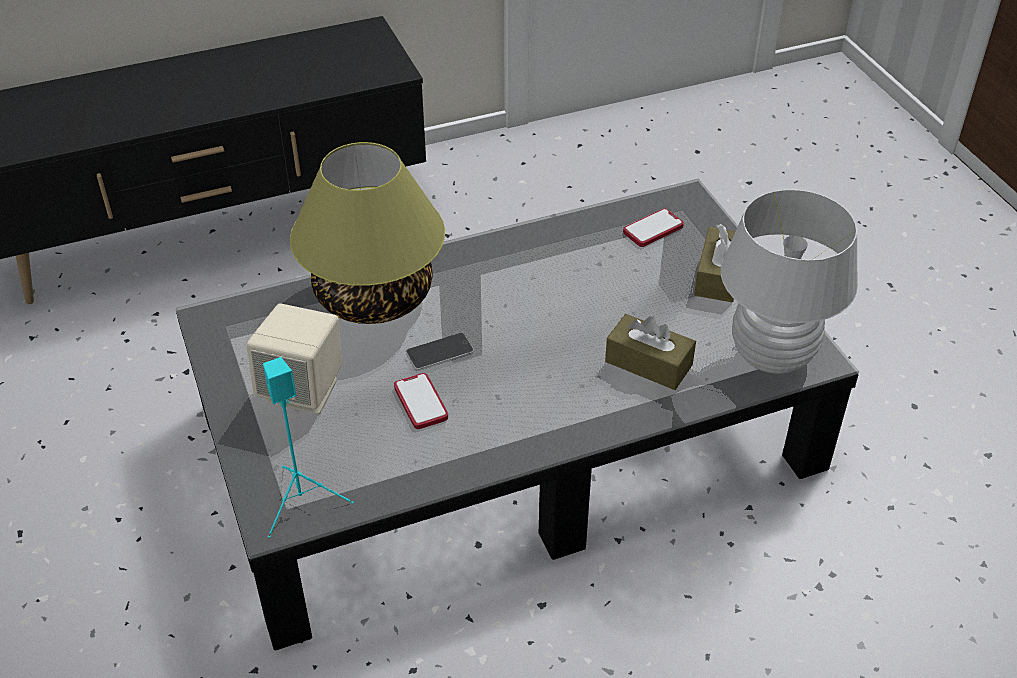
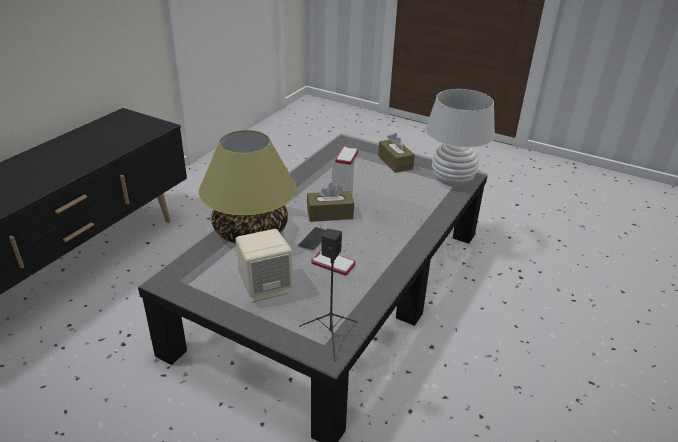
camera: 40 degrees left, 10 degrees down
turquoise speaker [263,357,353,538] -> black speaker [299,229,357,362]
brown tissue box [605,314,696,390] -> brown tissue box moved to [307,183,354,222]

